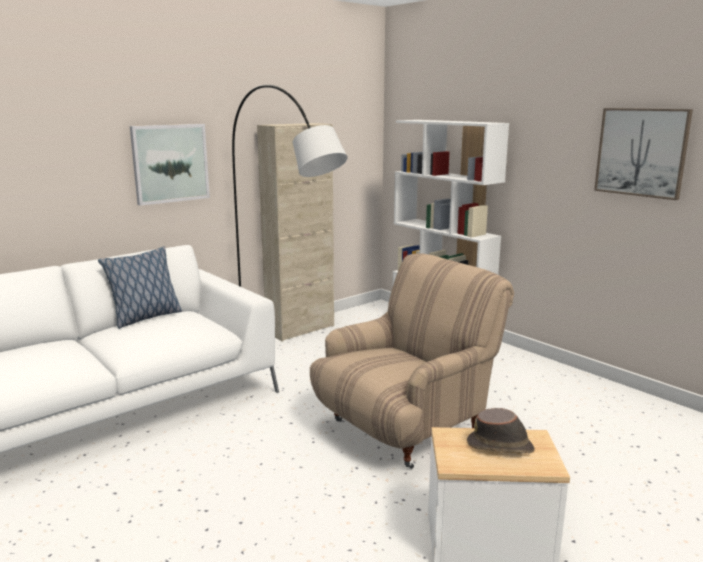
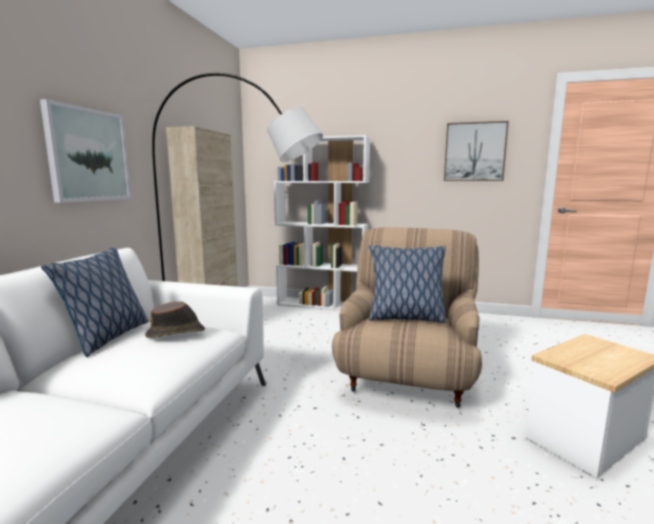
camera: 35 degrees left, 5 degrees down
brown hat [467,408,535,453] -> brown hat moved to [145,301,205,338]
none -> pillow [369,245,447,323]

